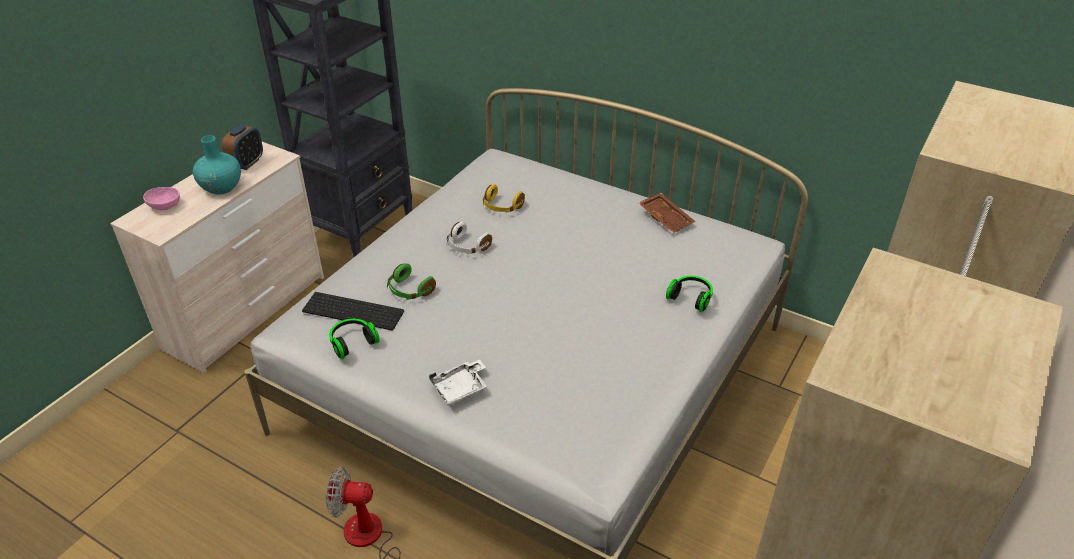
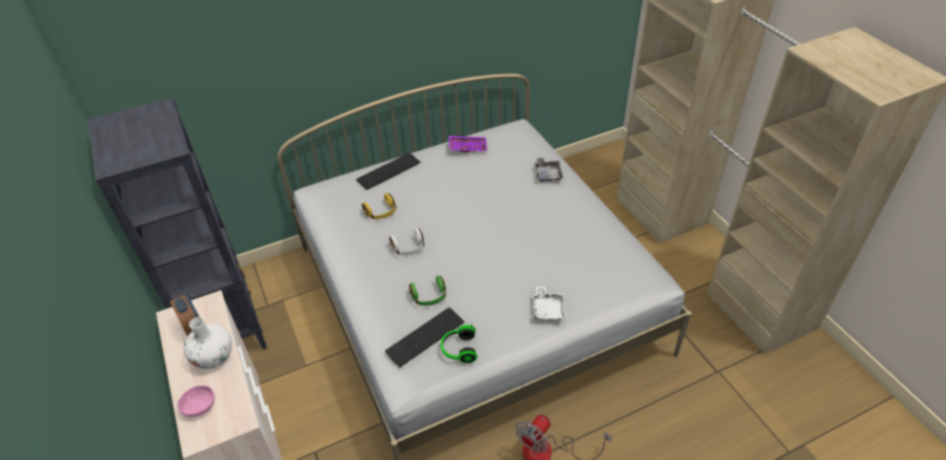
camera: 55 degrees left, 5 degrees up
turquoise vase [193,135,241,194] -> white vase [183,317,232,369]
brown tray [639,193,696,233] -> purple tray [449,136,487,152]
headphones [666,276,713,313] -> grey tray [535,158,563,182]
none -> keyboard [356,153,420,190]

